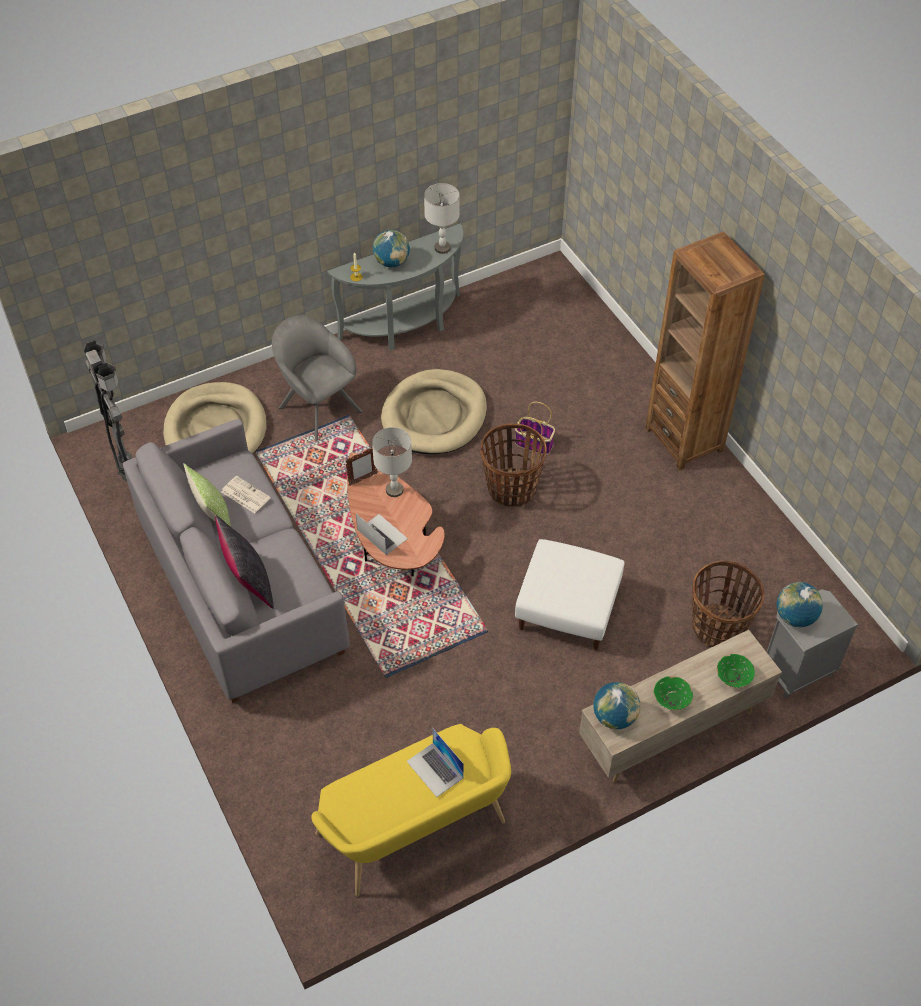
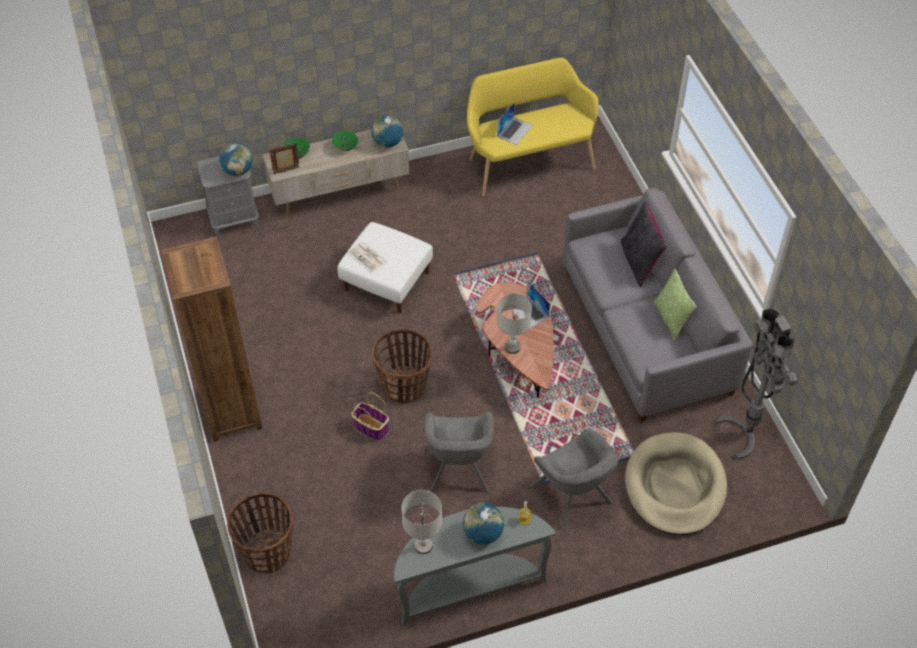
camera: 170 degrees left, 0 degrees up
newspaper [221,476,271,513] -> newspaper moved to [349,242,387,272]
picture frame [345,447,378,486] -> picture frame moved to [269,144,299,174]
beige dog bed [381,369,487,454] -> grey armchair [424,412,494,493]
laptop [407,728,464,797] -> laptop turned 60 degrees clockwise [497,102,533,145]
basket [692,561,764,647] -> basket moved to [227,492,294,573]

